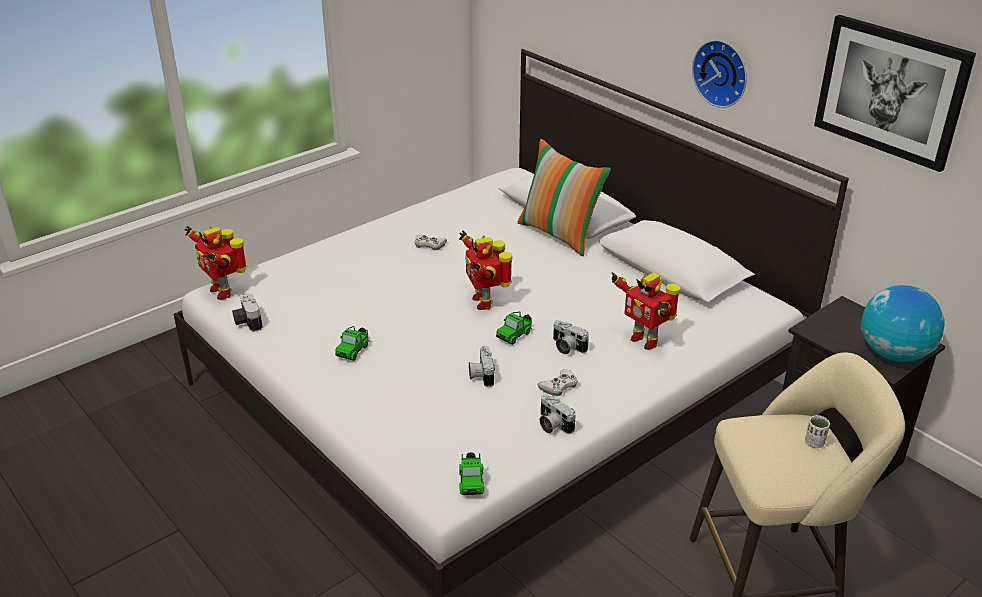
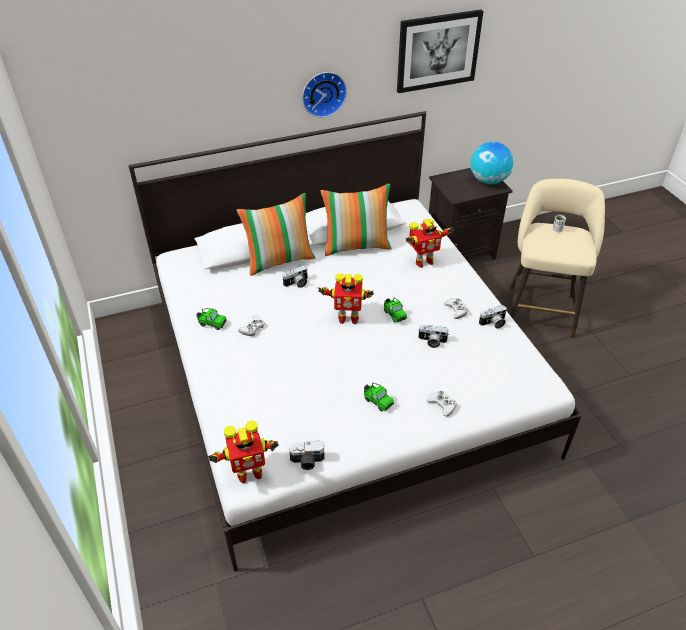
camera: 70 degrees left, 10 degrees up
toy car [459,452,484,495] -> toy car moved to [196,308,227,330]
camera [553,320,589,354] -> camera moved to [282,265,308,288]
none -> pillow [321,184,392,256]
none -> white game controller [426,391,457,417]

